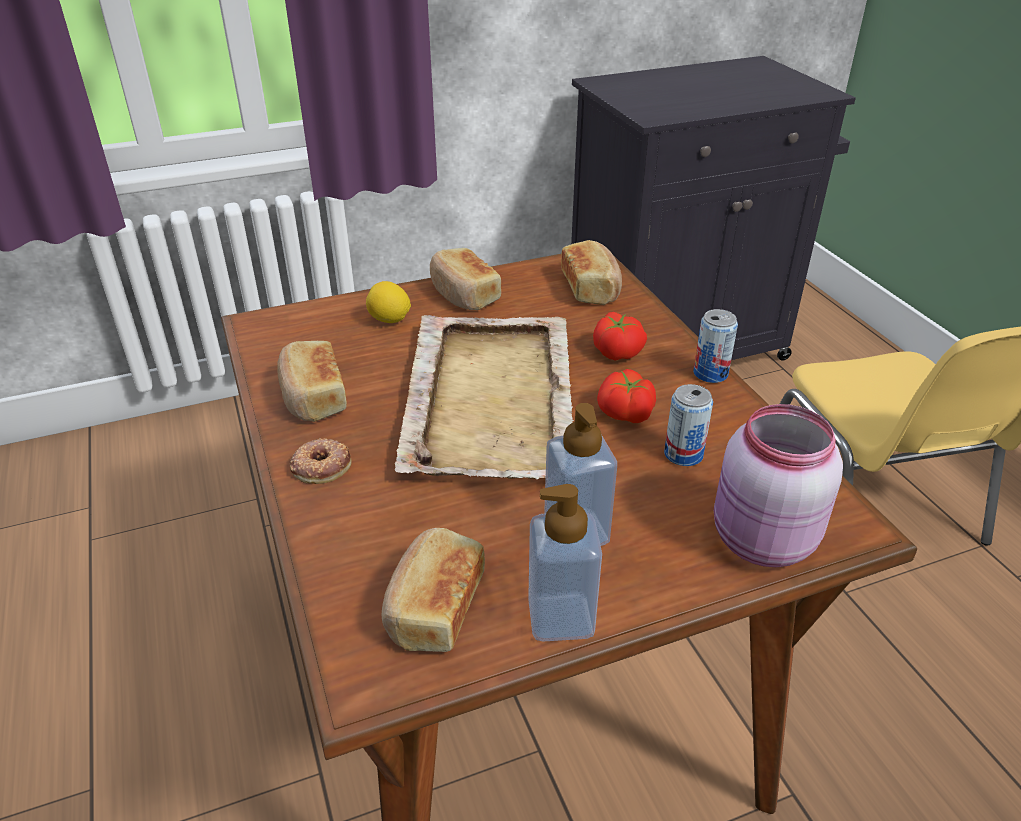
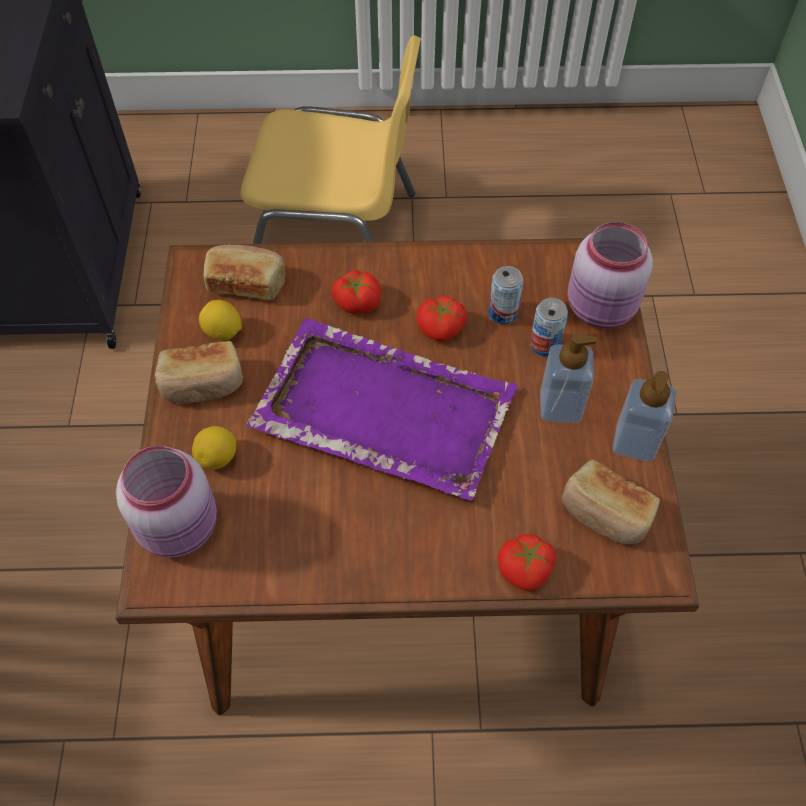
camera: 70 degrees left, 20 degrees up
bread [278,341,347,422] -> none
donut [290,438,352,484] -> none
beige tray [395,315,574,479] -> purple tray [246,318,518,500]
can [693,309,738,383] -> can moved to [530,298,568,357]
none -> pink jar [116,446,217,558]
none -> lemon [199,300,242,341]
none -> tomato [497,534,556,591]

